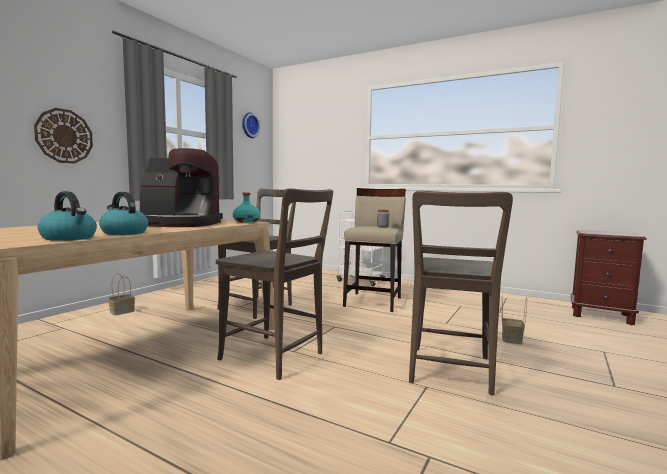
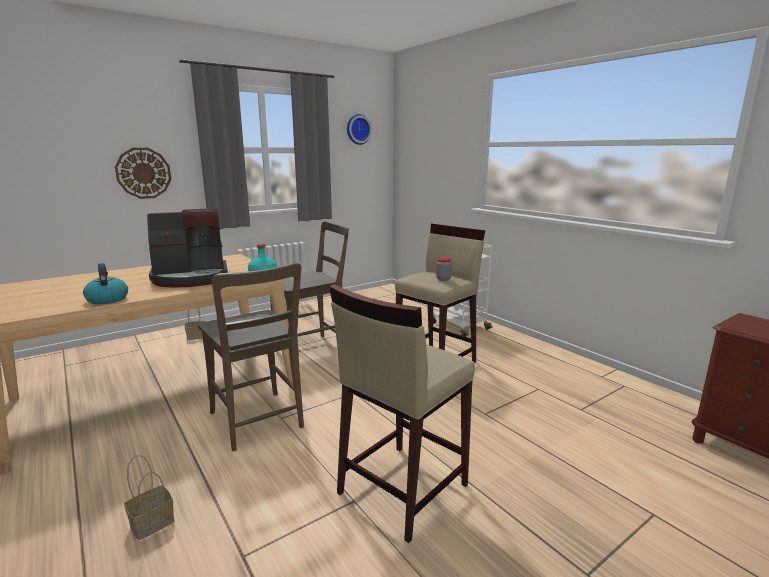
camera: 25 degrees right, 10 degrees up
kettle [38,191,97,241] -> none
coffee machine [140,148,223,227] -> coffee machine turned 45 degrees counterclockwise [147,208,228,288]
brown chair [409,190,513,395] -> beige stool [329,284,475,543]
basket [502,297,527,344] -> basket moved to [124,455,174,540]

